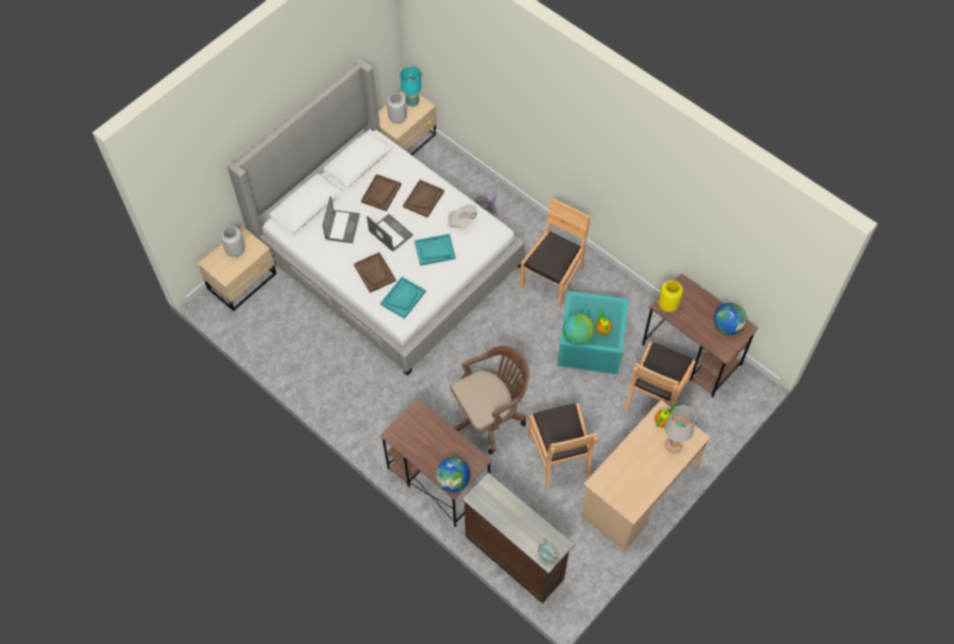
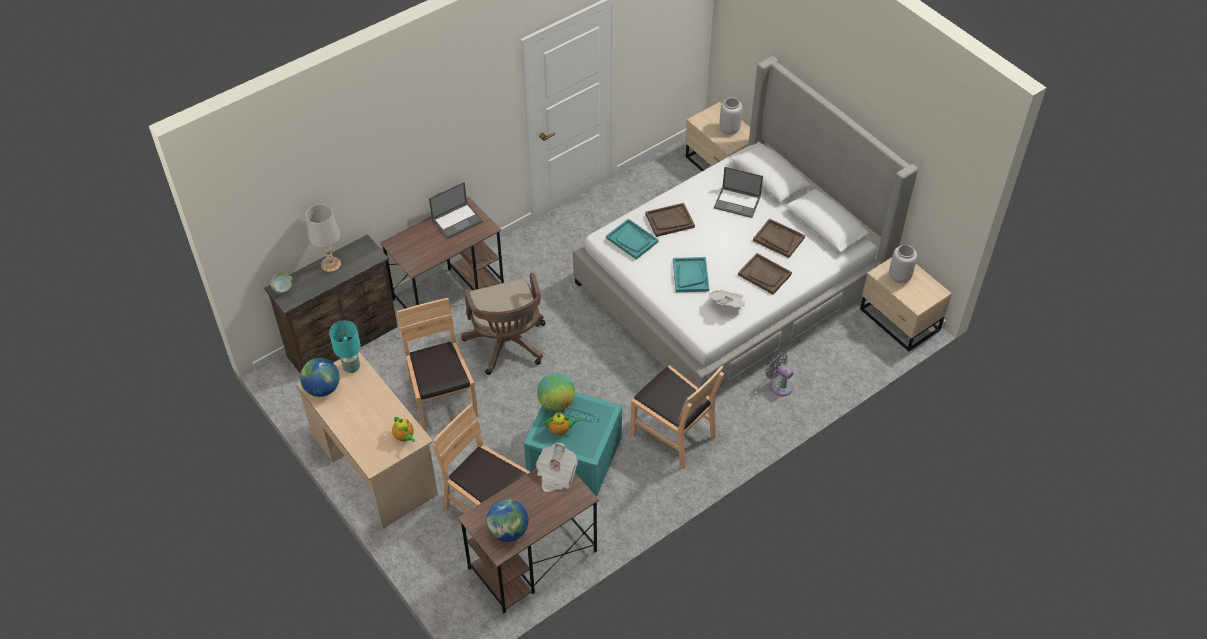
camera: 100 degrees right, 10 degrees down
laptop [367,214,413,252] -> laptop moved to [429,182,483,239]
turquoise table lamp [400,67,422,107] -> turquoise table lamp moved to [329,321,361,373]
globe [436,458,470,492] -> globe moved to [300,358,340,397]
brown chair [528,403,598,487] -> brown chair turned 75 degrees clockwise [397,298,478,432]
yellow vase [658,280,683,312] -> newspaper [536,443,578,492]
white table lamp [665,406,696,454] -> white table lamp moved to [306,204,341,272]

